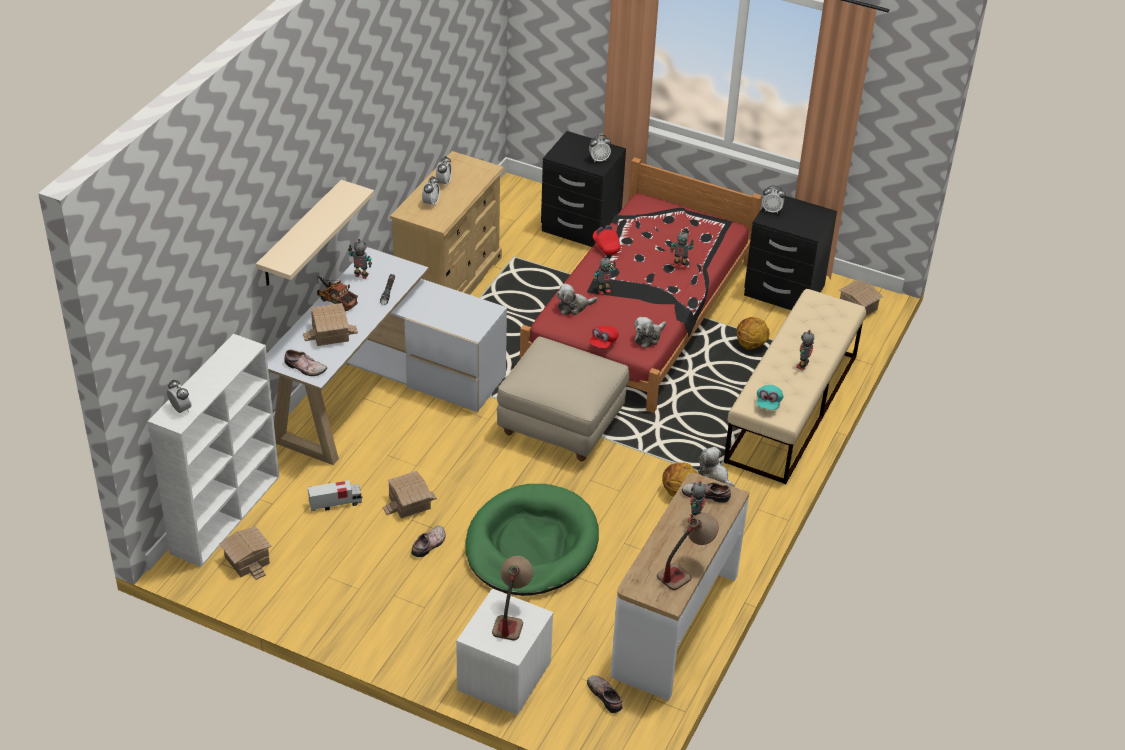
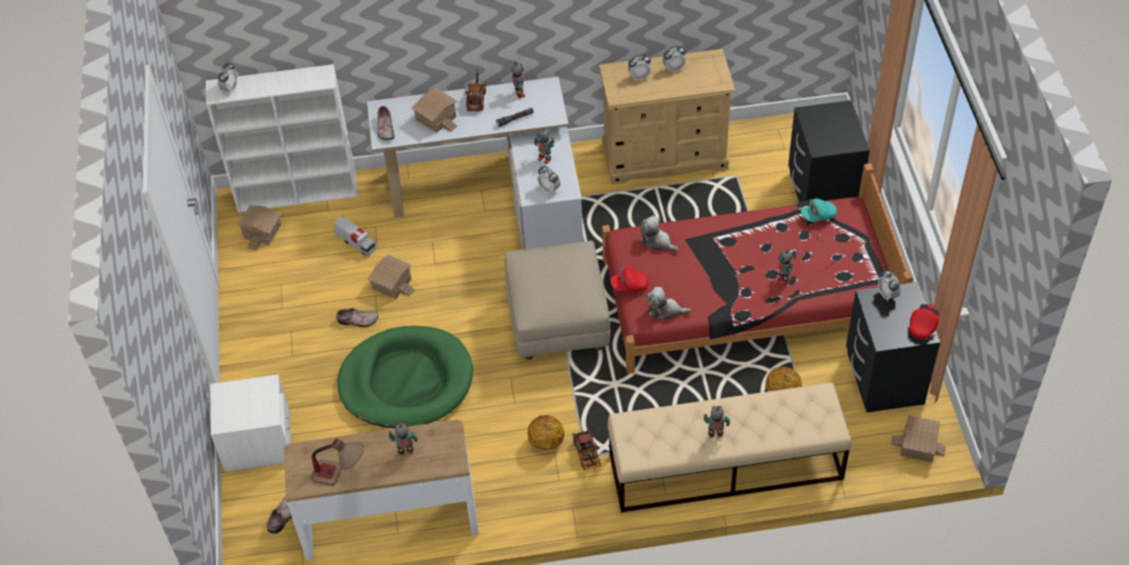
camera: 60 degrees right, 10 degrees up
beige shelf [256,180,374,286] -> none
table lamp [492,556,533,641] -> none
alarm clock [589,135,611,162] -> alarm clock moved to [537,166,560,195]
red cap [593,225,621,255] -> red cap moved to [909,304,940,339]
toy robot [593,255,616,295] -> toy robot moved to [534,127,554,164]
shoe [682,482,731,503] -> none
plush toy [698,447,735,486] -> toy truck [572,429,601,471]
turquoise cap [756,385,784,410] -> turquoise cap moved to [801,198,837,222]

